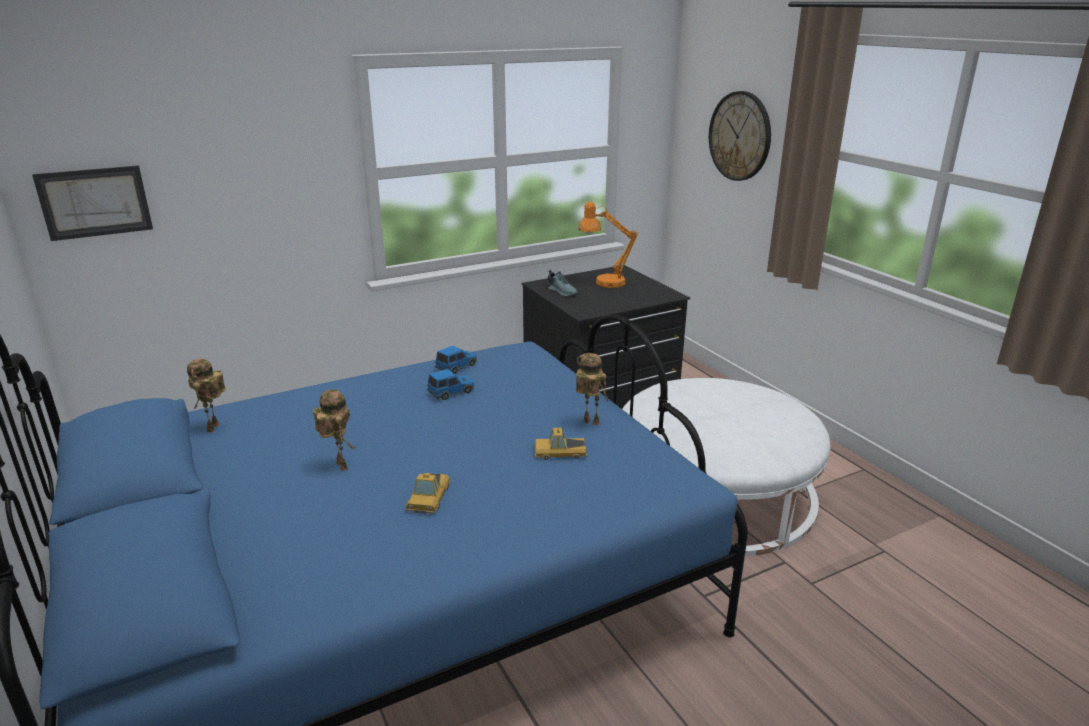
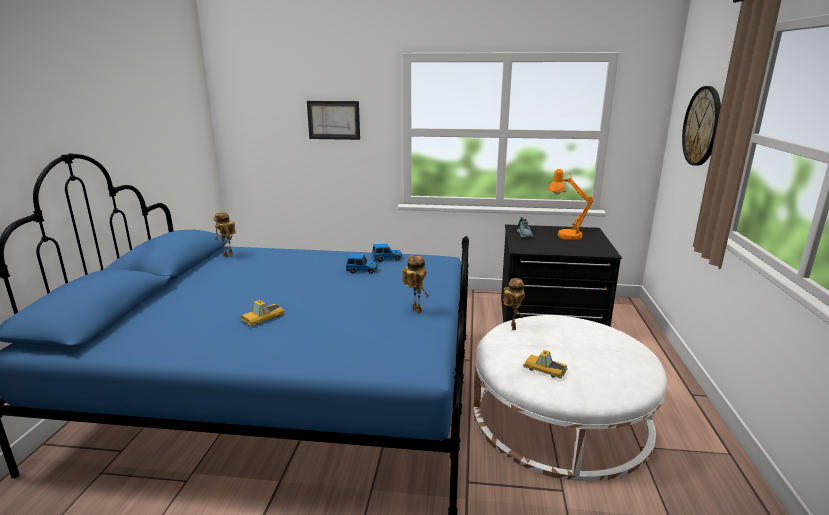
camera: 35 degrees right, 5 degrees down
picture [32,165,153,241] -> picture moved to [307,101,360,140]
toy robot [313,389,356,471] -> toy robot moved to [503,278,525,330]
toy car [533,428,587,460] -> toy car moved to [523,350,568,379]

